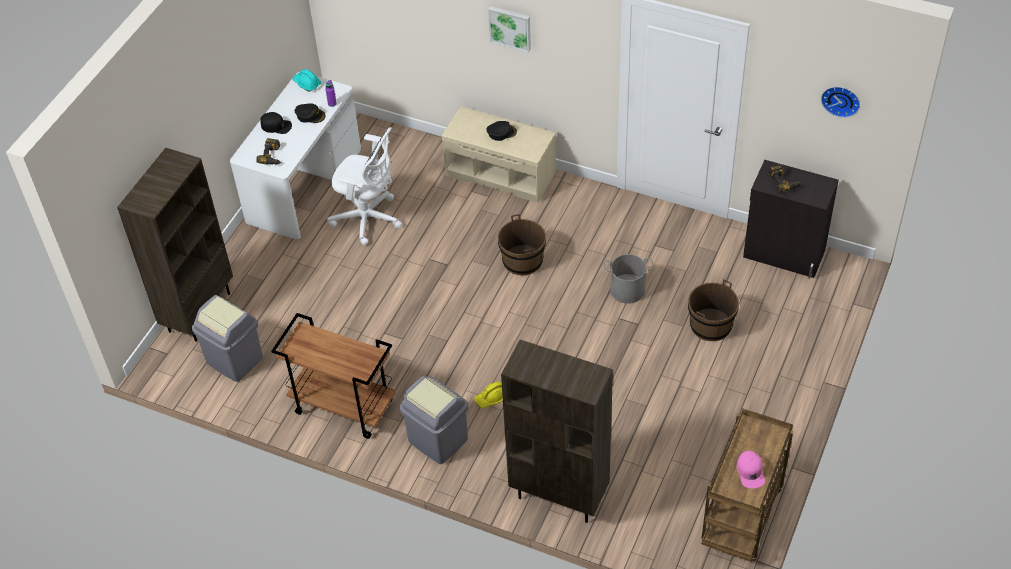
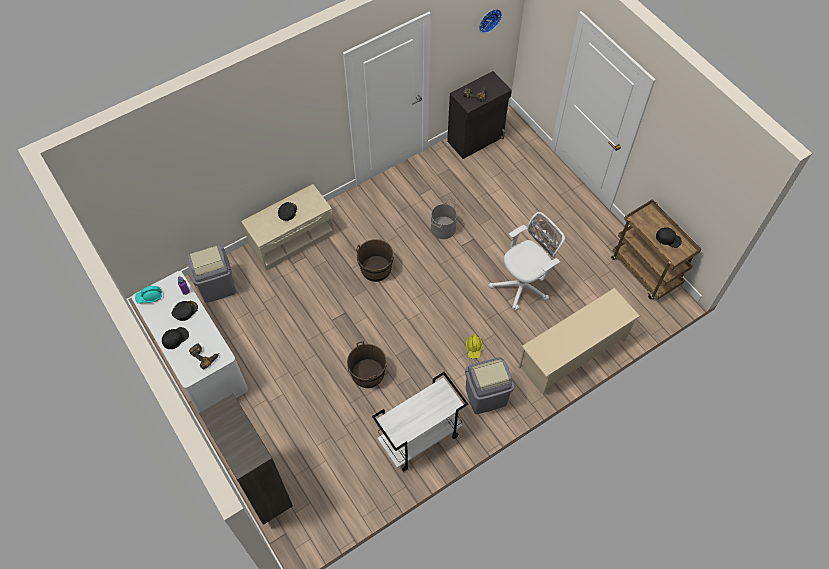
camera: 60 degrees left, 10 degrees up
grey trash can [192,295,263,382] -> grey trash can moved to [187,245,236,303]
brown cart [271,313,396,439] -> white cart [372,372,468,472]
white office chair [327,127,402,246] -> white office chair moved to [488,212,565,311]
picture [488,6,531,52] -> none
brown bookcase [501,340,613,523] -> beige shoe rack [518,288,640,395]
brown bucket [688,279,739,341] -> brown bucket moved to [347,341,387,388]
pink cap [736,451,765,489] -> black cap [656,227,682,248]

